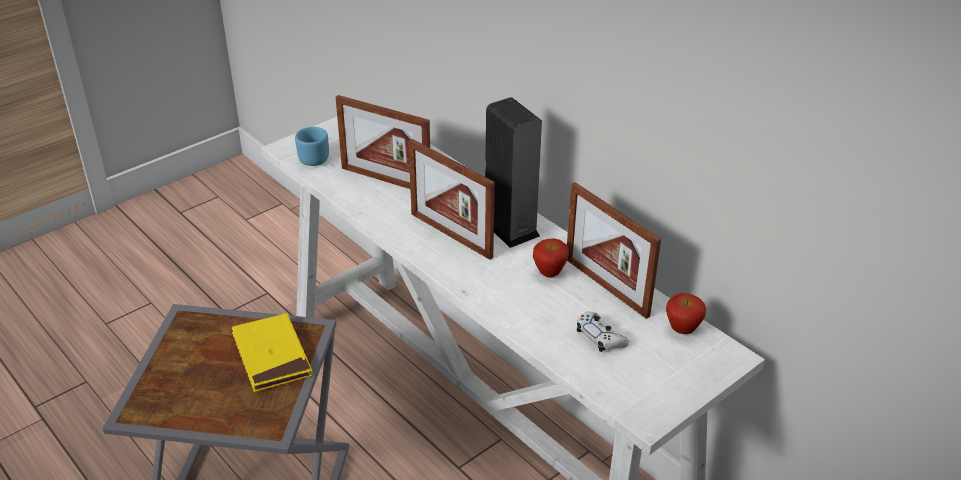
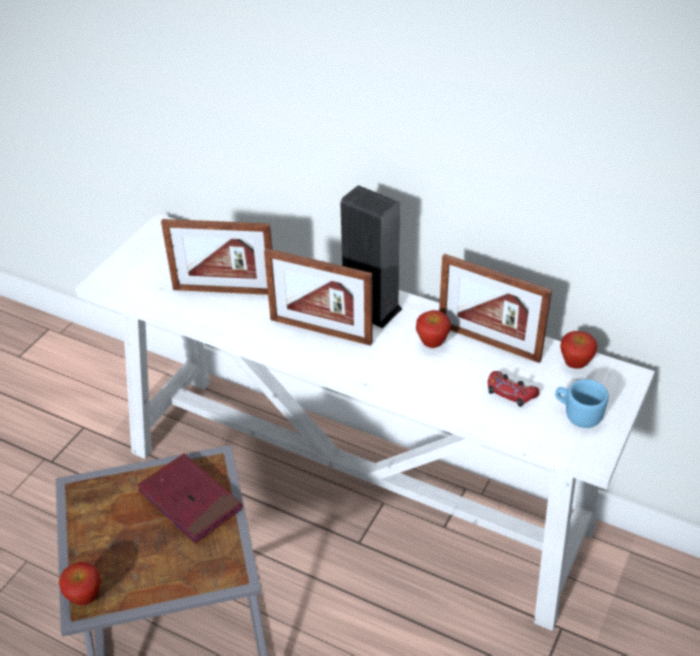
camera: 20 degrees left, 5 degrees up
yellow book [232,313,313,392] -> red book [138,454,242,544]
blue mug [295,127,329,166] -> blue mug moved to [555,379,609,428]
white game controller [577,311,629,352] -> red game controller [488,371,540,407]
none -> apple [59,562,101,605]

